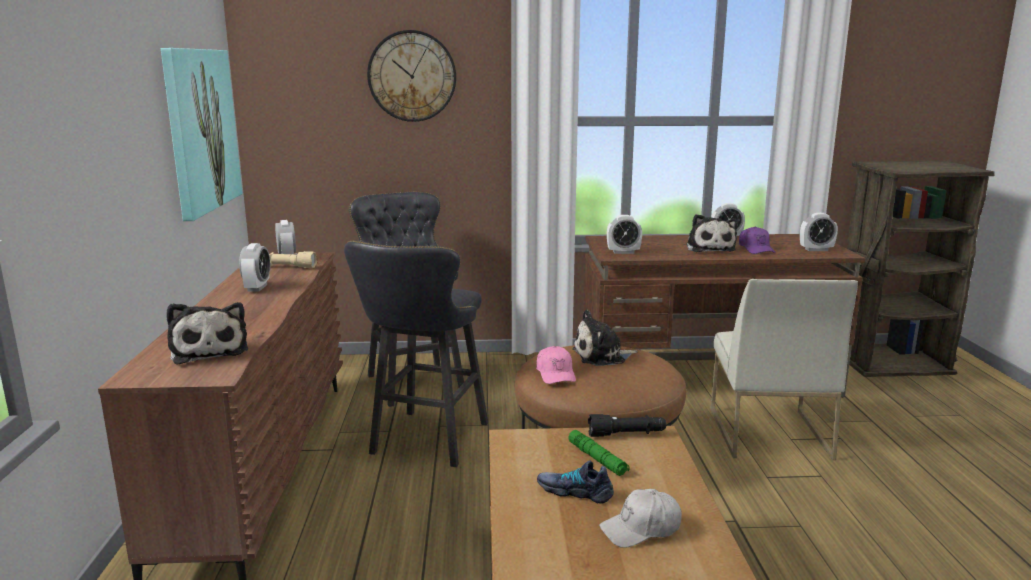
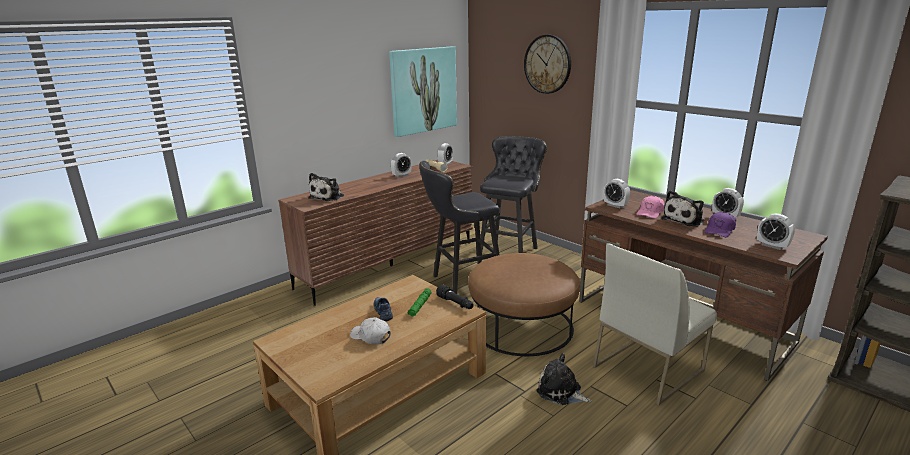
camera: 50 degrees right, 5 degrees up
pink cap [536,346,576,384] -> pink cap moved to [636,196,665,218]
plush toy [572,310,638,366] -> plush toy moved to [536,353,592,405]

